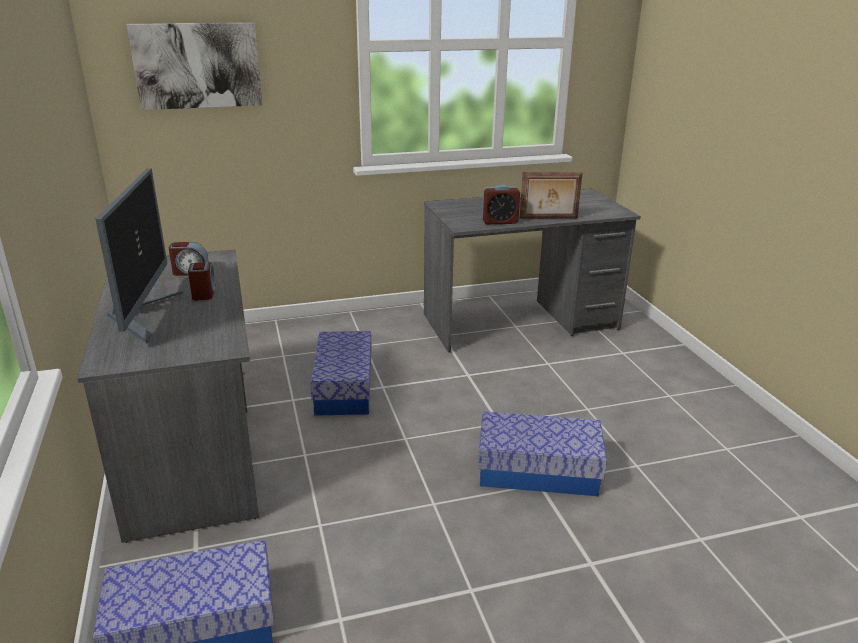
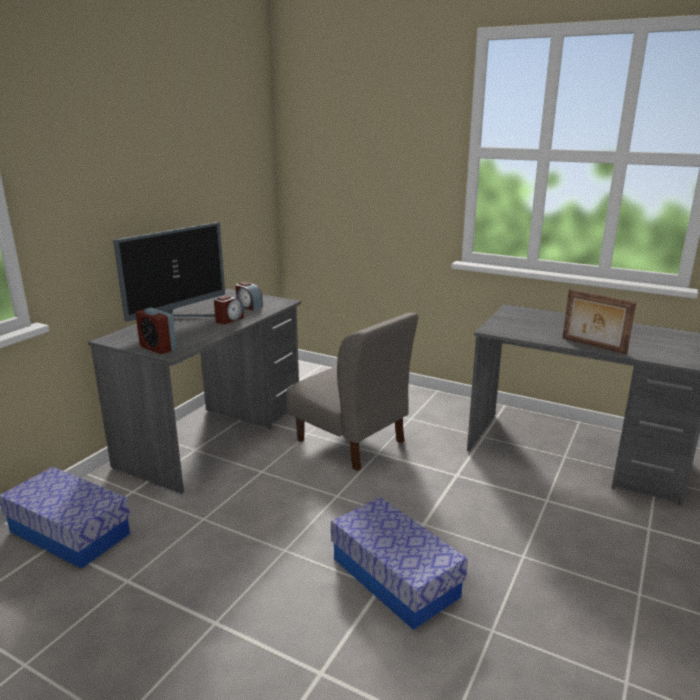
camera: 45 degrees right, 5 degrees down
picture [127,23,262,110] -> none
storage box [310,331,372,416] -> grey chair [286,312,419,471]
alarm clock [482,185,520,225] -> alarm clock moved to [136,307,177,354]

